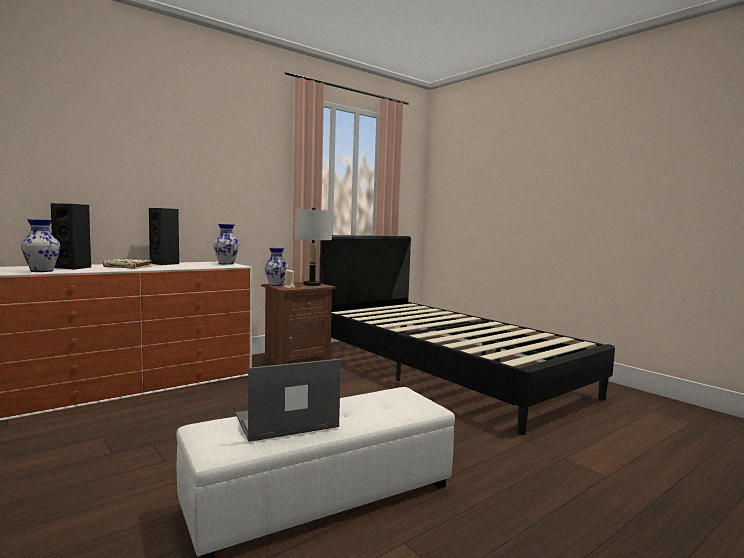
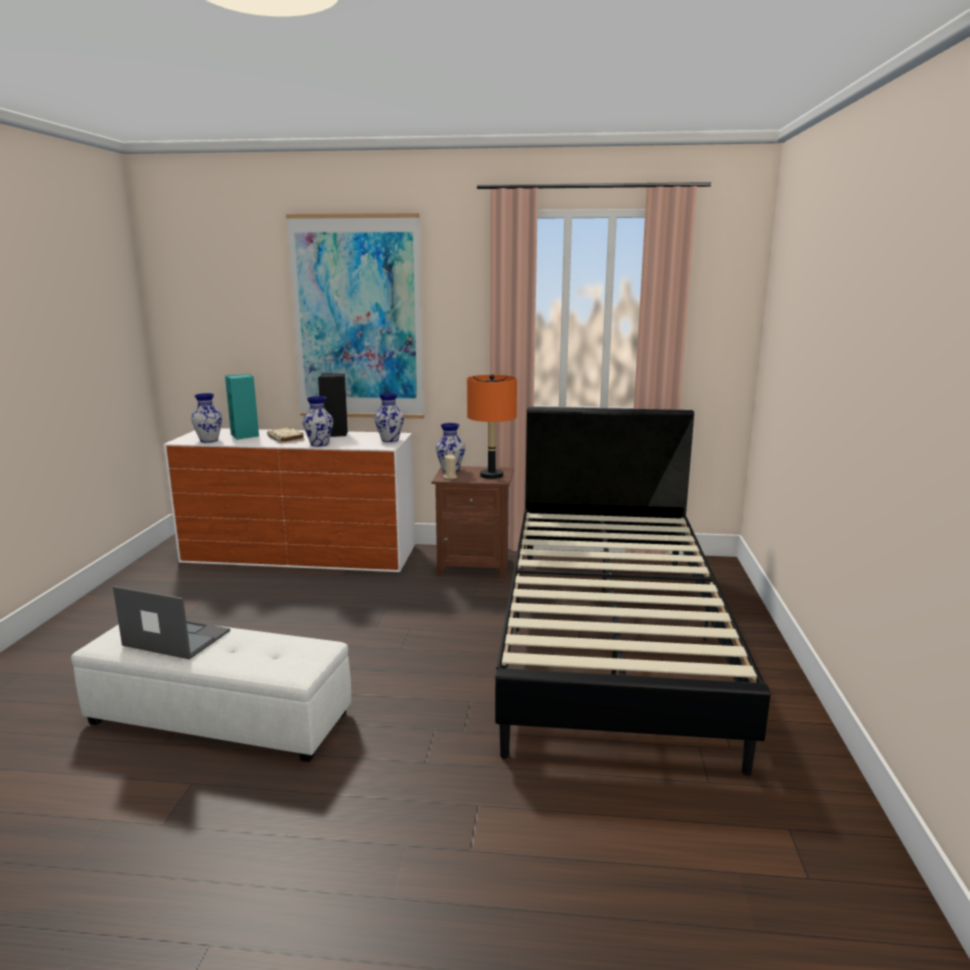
camera: 45 degrees right, 10 degrees up
black speaker [51,203,91,270] -> turquoise speaker [225,374,259,440]
grey table lamp [294,207,332,286] -> orange table lamp [467,374,517,479]
none -> picture [286,213,424,419]
none -> vase [303,396,333,447]

